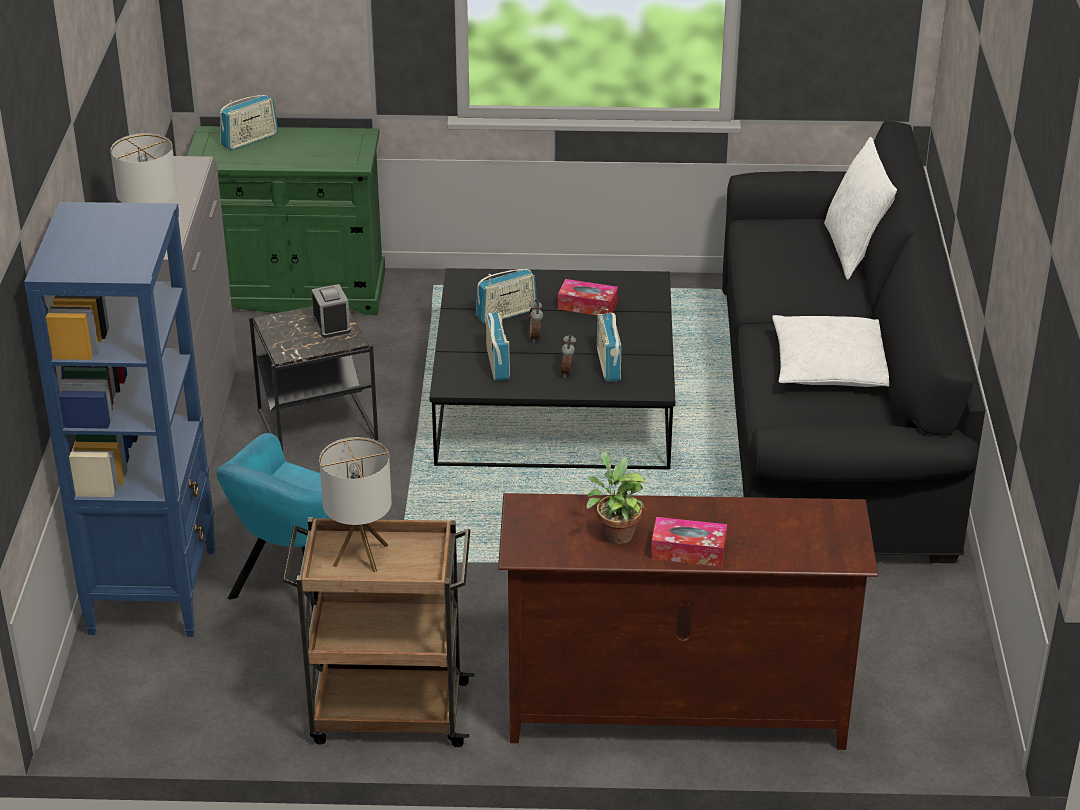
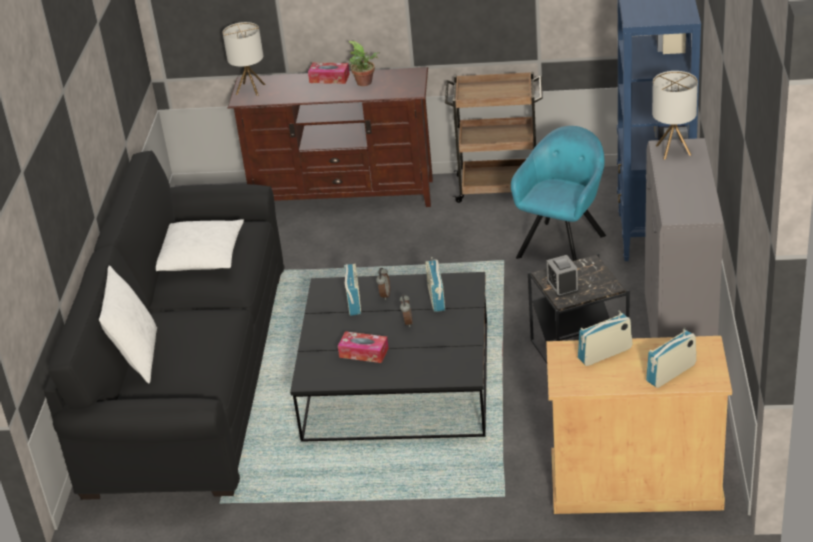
camera: 175 degrees left, 0 degrees up
green cabinet [187,126,385,315] -> beige cabinet [546,336,732,514]
table lamp [319,437,392,573] -> table lamp moved to [222,22,265,96]
radio [476,269,537,324] -> radio moved to [578,310,632,366]

